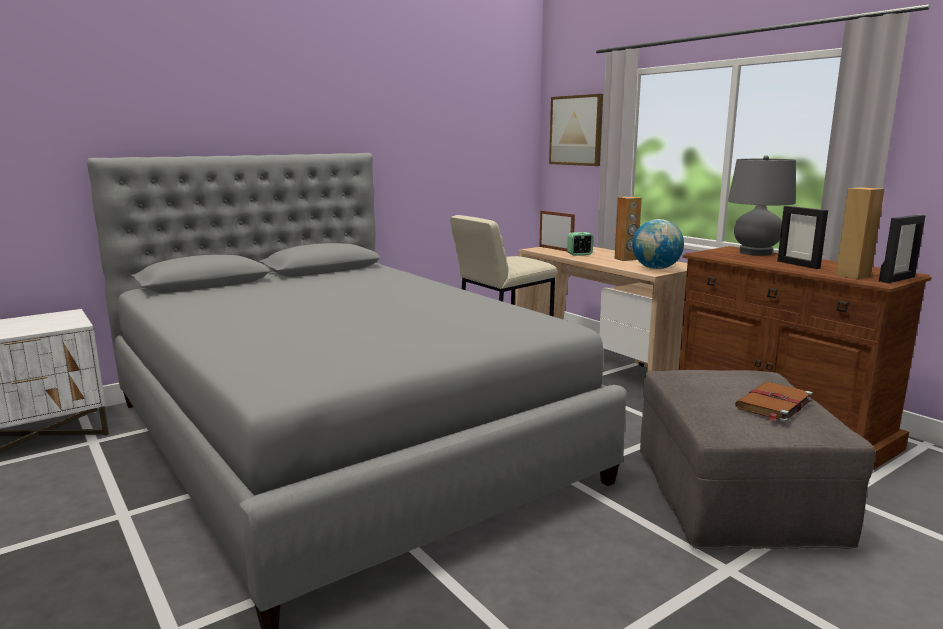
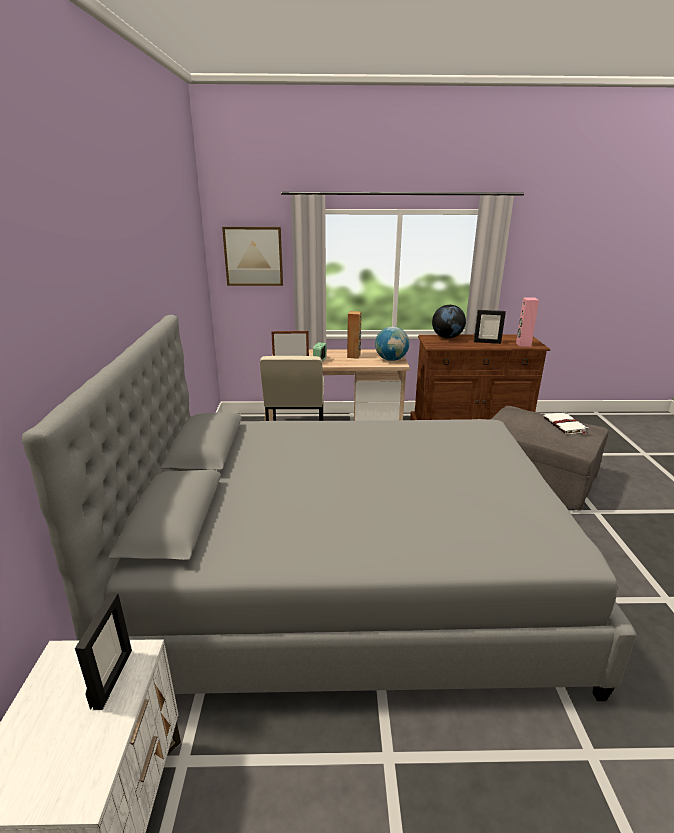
camera: 55 degrees left, 10 degrees up
grey table lamp [728,155,796,256] -> globe [432,305,466,339]
brown book [735,382,813,422] -> white book [543,412,589,435]
brown speaker [836,187,884,279] -> pink speaker [516,297,539,347]
picture frame [879,215,926,283] -> picture frame moved to [75,592,132,710]

